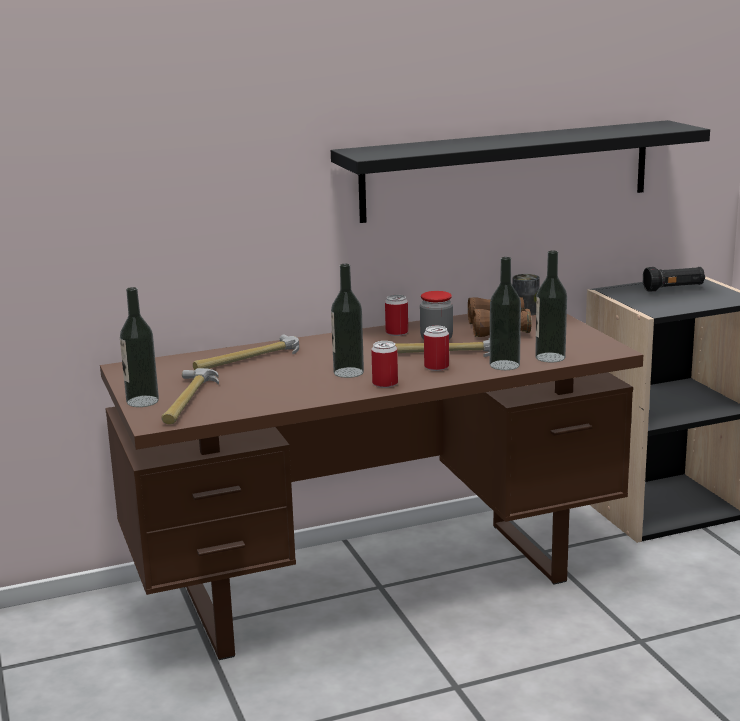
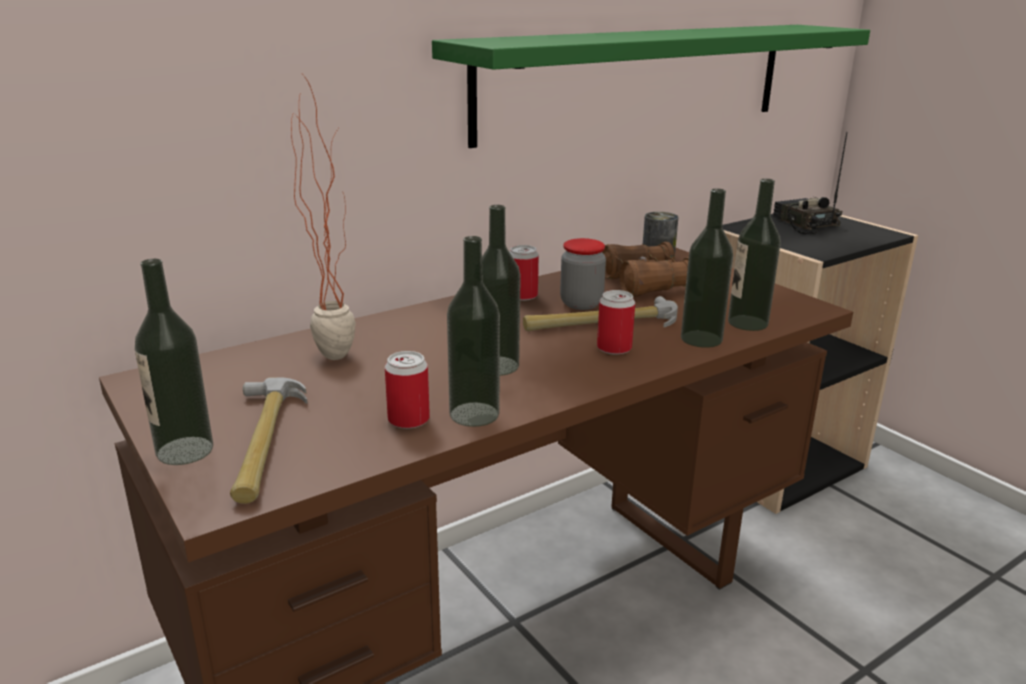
camera: 15 degrees left, 5 degrees up
hammer [193,334,299,370] -> potted plant [291,75,356,360]
black shelf [331,120,710,223] -> green shelf [432,25,870,148]
can [371,341,398,388] -> can moved to [385,351,430,429]
black flashlight [643,267,705,292] -> radio [773,132,847,235]
none -> bottle [447,236,500,427]

